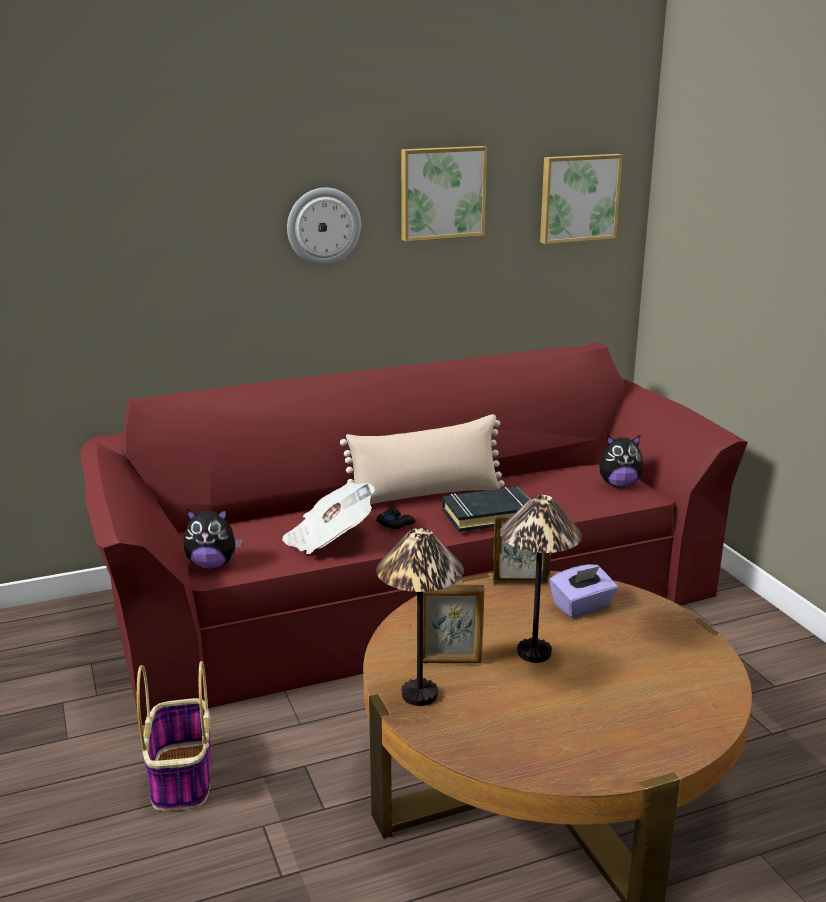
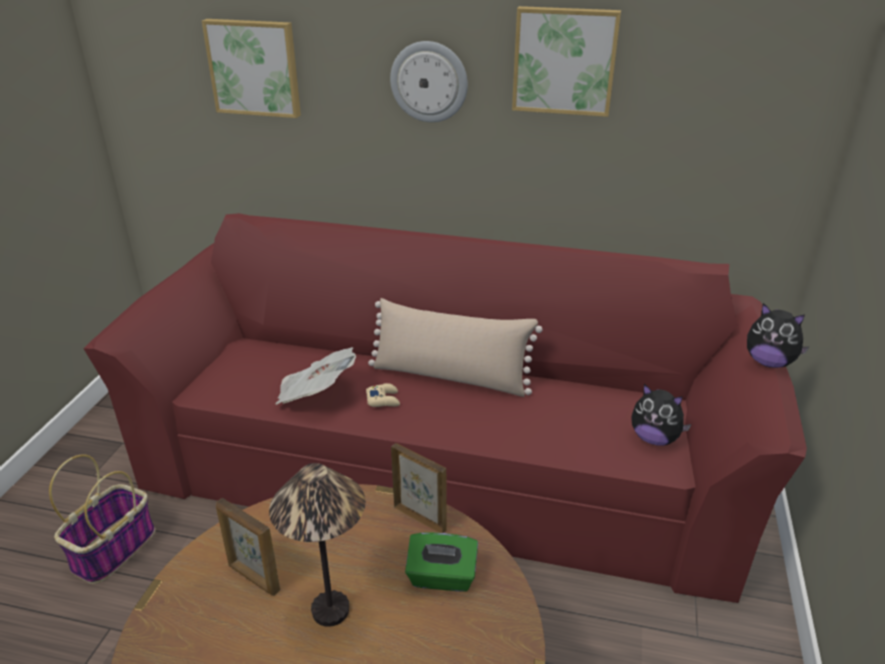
camera: 35 degrees right, 10 degrees up
plush toy [184,509,242,569] -> plush toy moved to [747,303,809,368]
table lamp [376,528,464,706] -> none
black game controller [377,508,415,529] -> beige game controller [366,383,400,407]
black book [442,487,529,532] -> none
picture [540,154,622,244] -> picture moved to [202,19,301,118]
purple tissue box [549,564,618,618] -> green tissue box [405,533,478,592]

